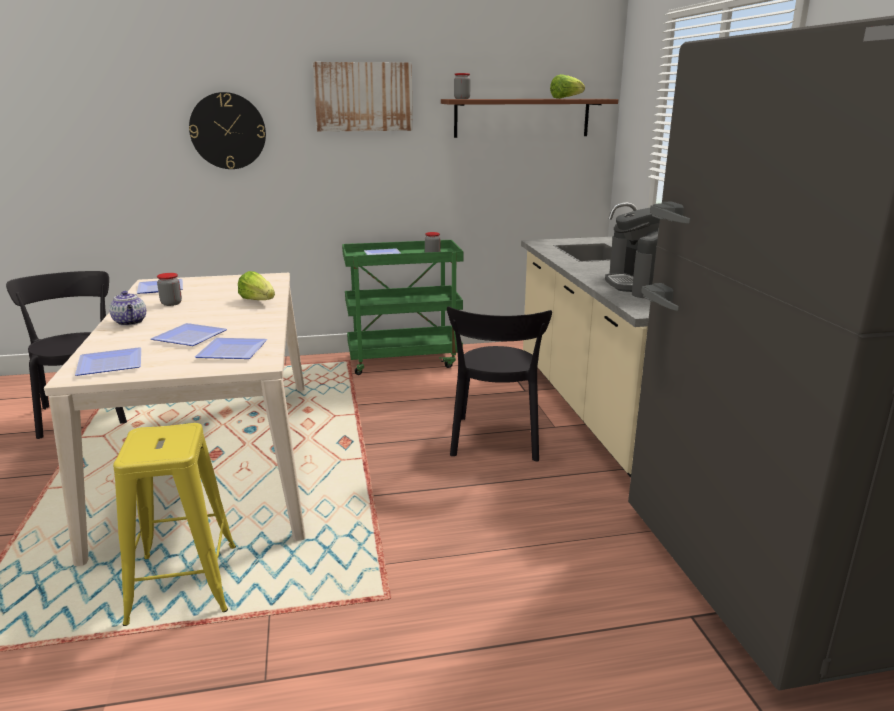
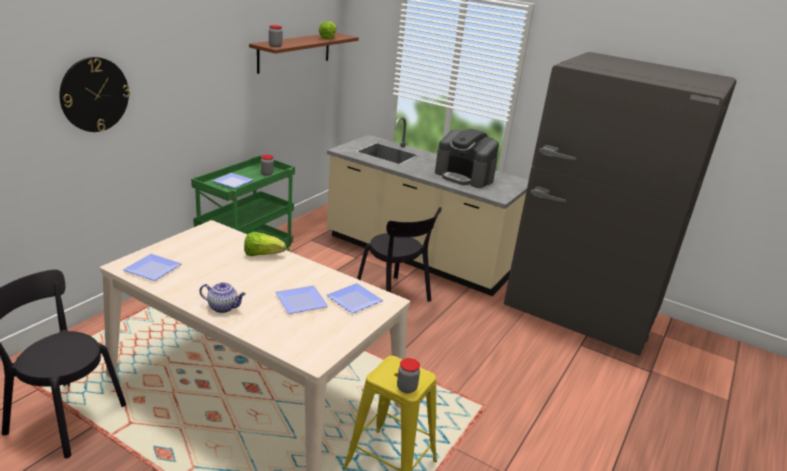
camera: 50 degrees left, 5 degrees up
plate [75,347,141,376] -> none
jar [157,273,182,306] -> jar moved to [397,358,420,393]
picture [313,62,413,132] -> none

